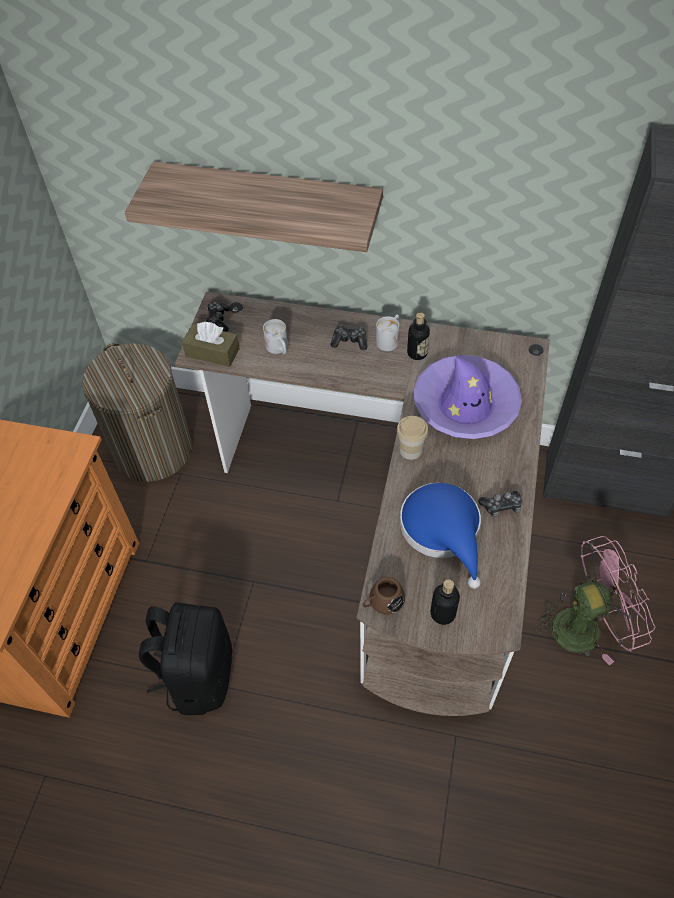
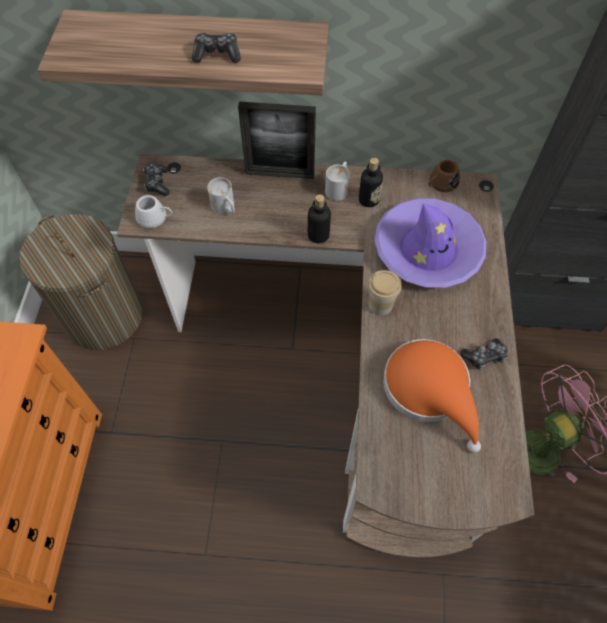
camera: 10 degrees left, 5 degrees up
black backpack [139,603,232,715] -> none
brown tissue box [182,322,240,367] -> white mug [135,195,172,228]
game controller [331,325,367,350] -> game controller moved to [192,33,241,63]
brown mug [363,577,405,615] -> brown mug moved to [429,160,460,192]
blue hat [400,483,481,589] -> orange hat [383,339,481,453]
bottle [431,579,460,625] -> bottle moved to [307,194,331,244]
none -> picture frame [238,101,316,179]

